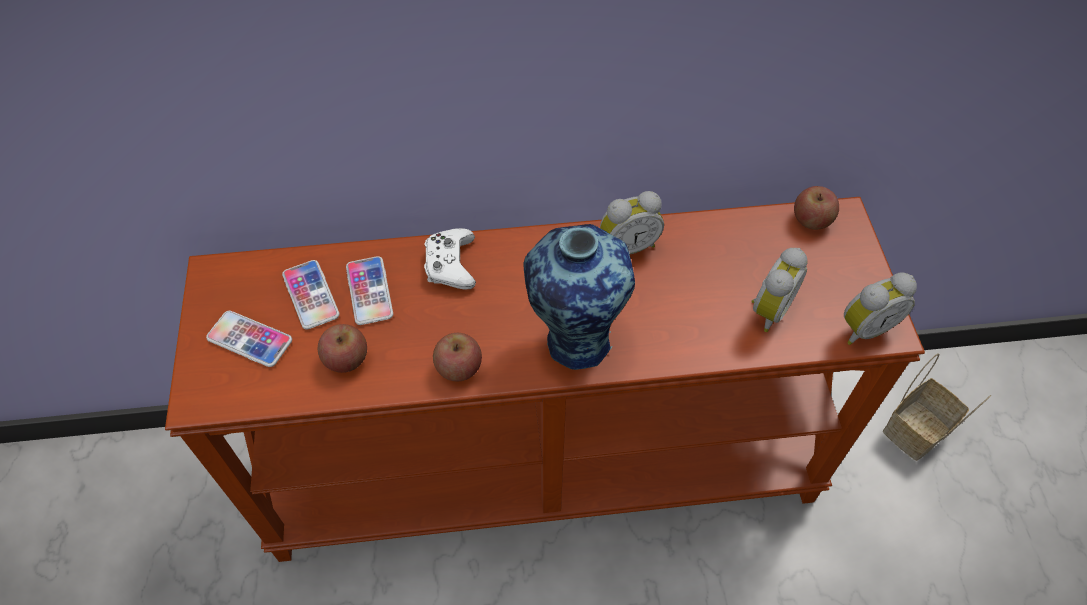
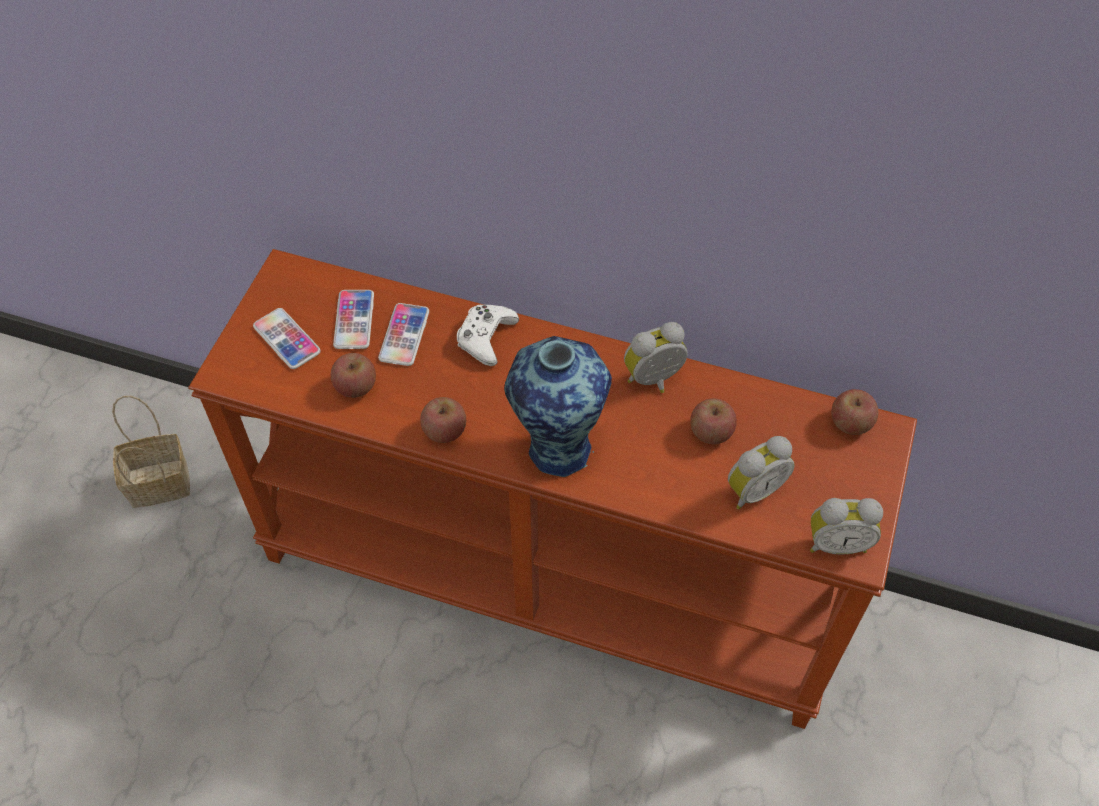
camera: 25 degrees right, 0 degrees up
alarm clock [600,191,664,254] -> alarm clock turned 150 degrees clockwise [624,322,688,393]
basket [883,353,991,461] -> basket moved to [112,396,190,508]
none -> apple [690,398,737,444]

